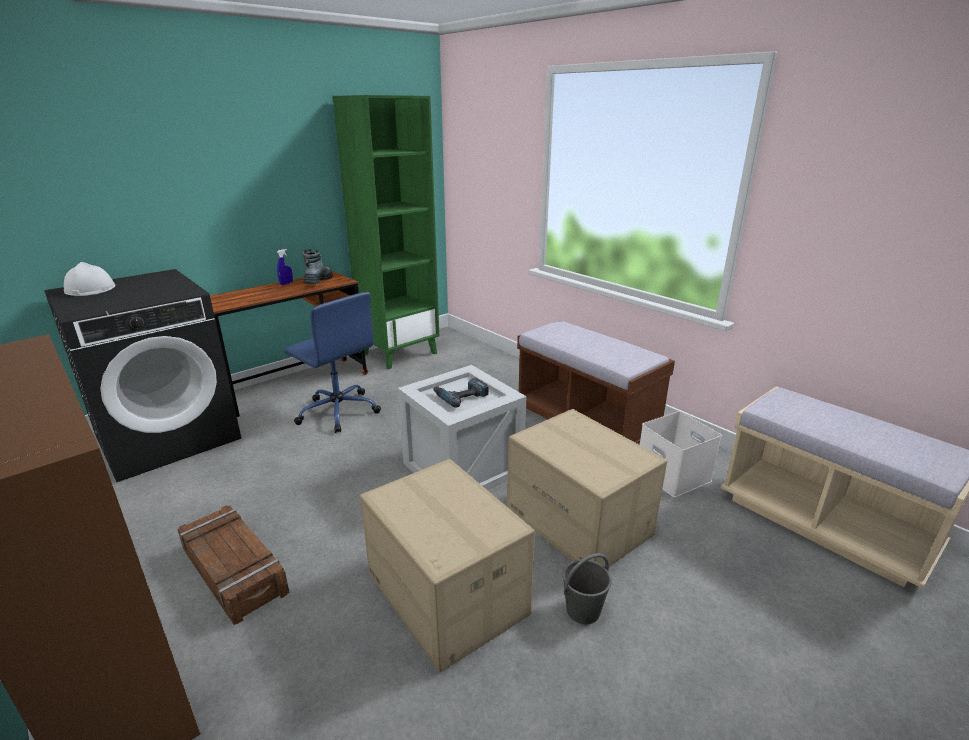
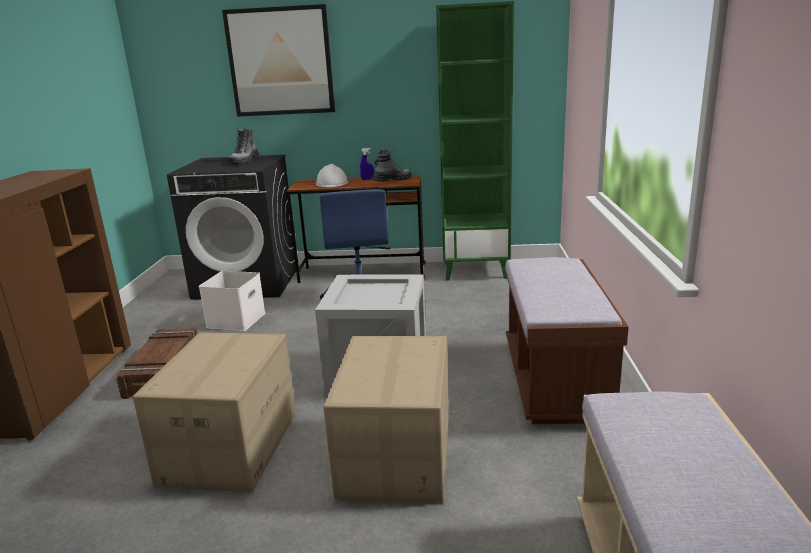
camera: 45 degrees right, 5 degrees down
white hard hat [64,262,116,296] -> white hard hat moved to [316,164,348,187]
power drill [433,378,489,408] -> none
grey bucket [563,553,612,624] -> none
white storage box [640,411,722,497] -> white storage box moved to [199,271,265,331]
none -> picture [222,4,335,117]
none -> boot [228,128,259,164]

